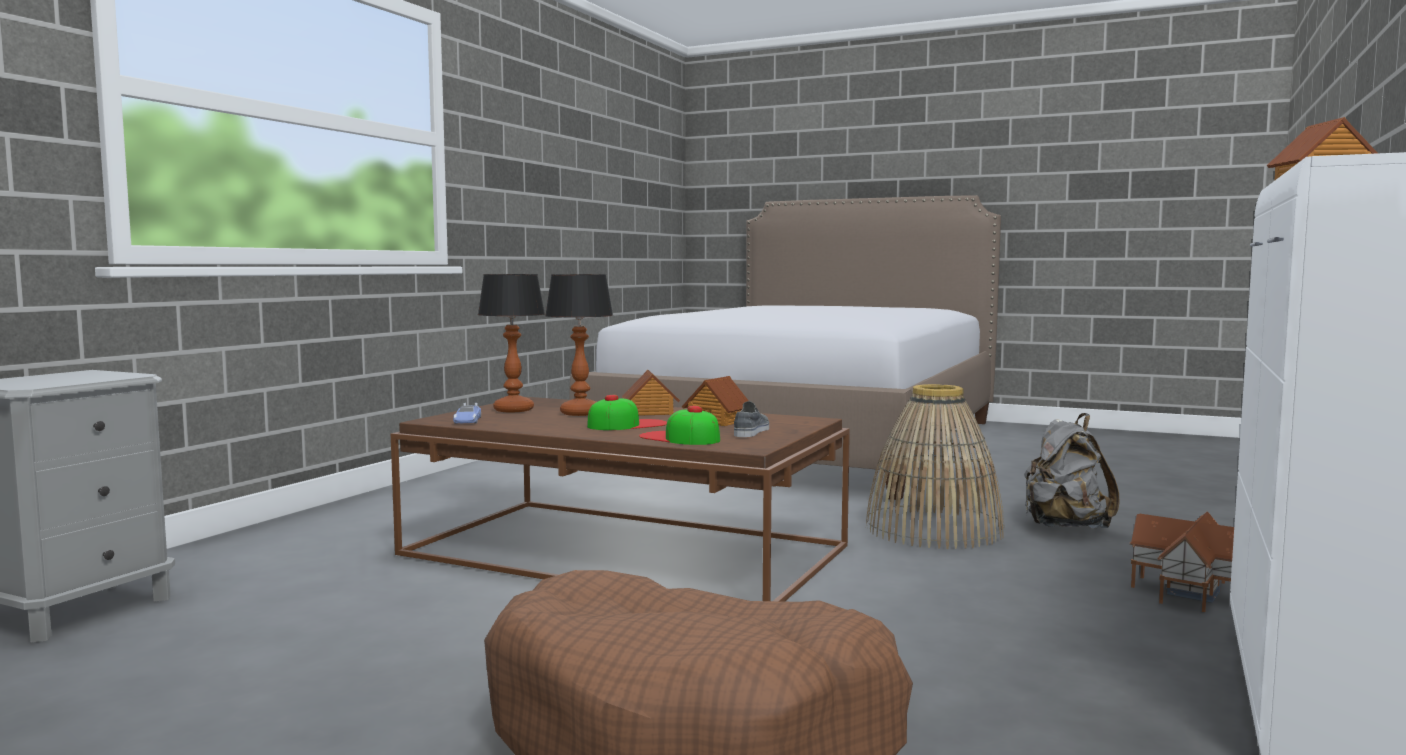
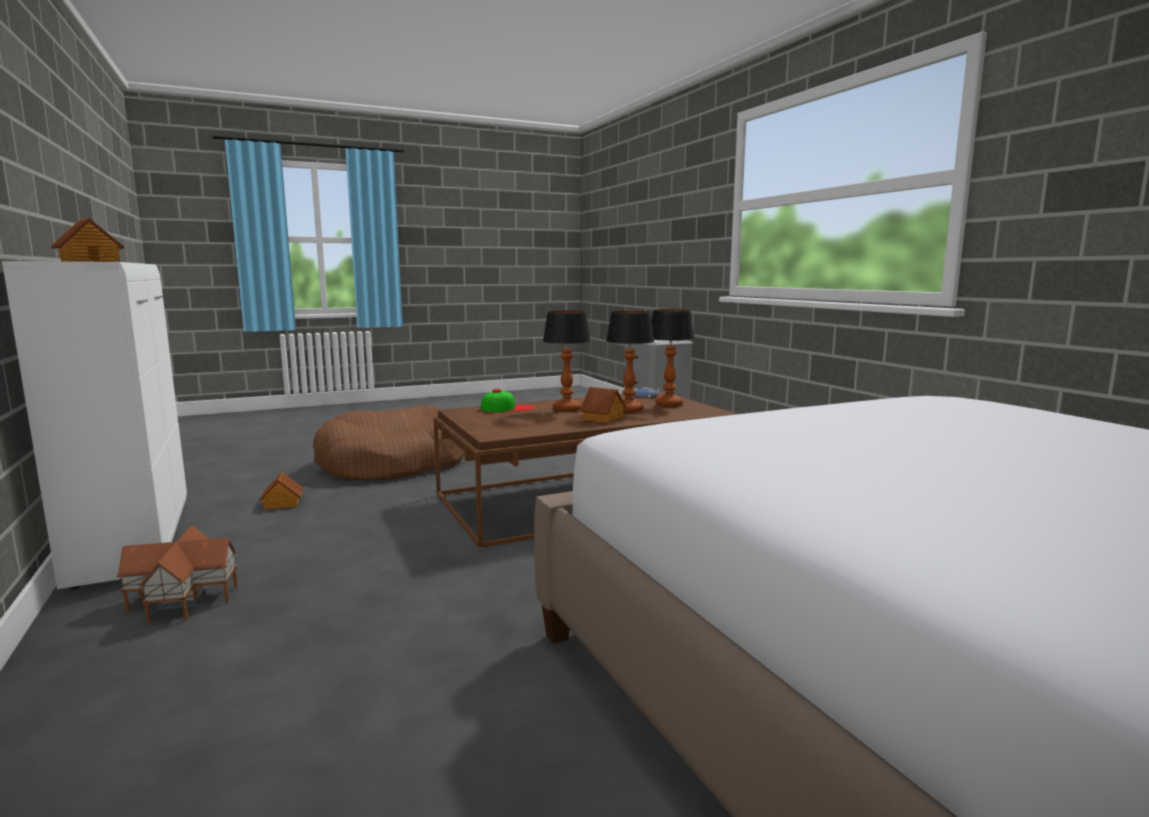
camera: 130 degrees right, 5 degrees up
cap [587,395,667,430] -> table lamp [543,311,591,412]
toy house [682,376,749,426] -> toy house moved to [259,472,304,510]
grey shoe [734,401,769,437] -> none
basket [866,384,1005,549] -> none
grey backpack [1024,413,1119,528] -> none

